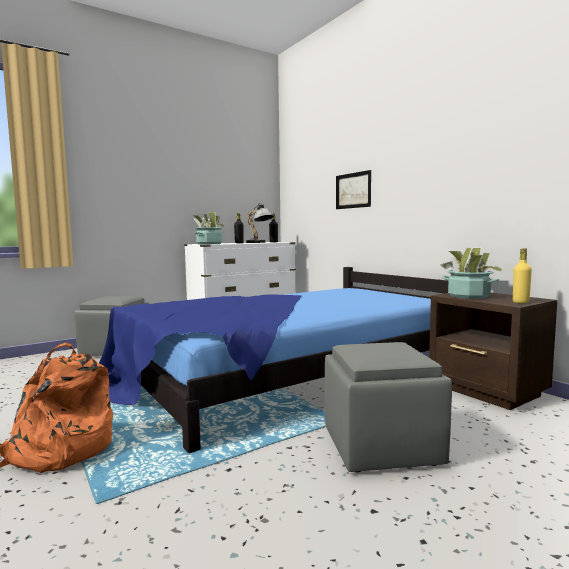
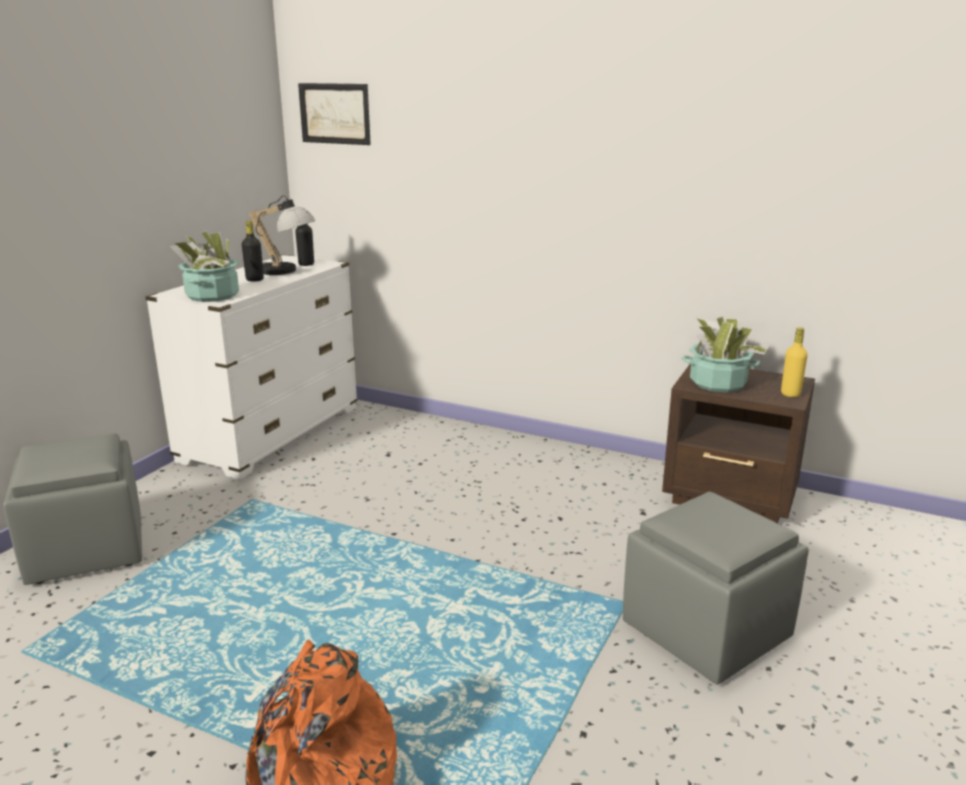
camera: 30 degrees left, 15 degrees up
bed [99,267,448,453] -> none
picture [336,170,371,209] -> picture moved to [298,83,371,145]

